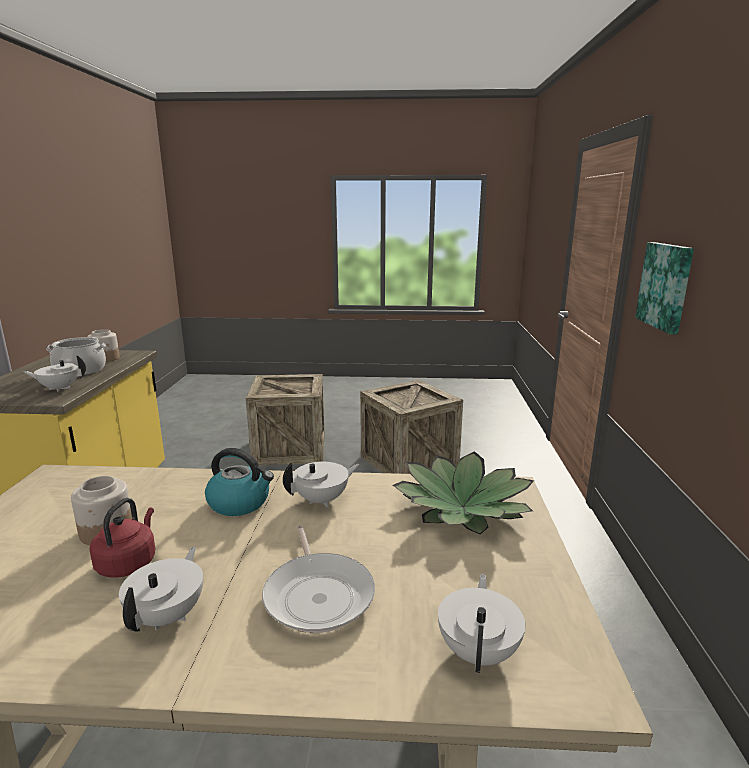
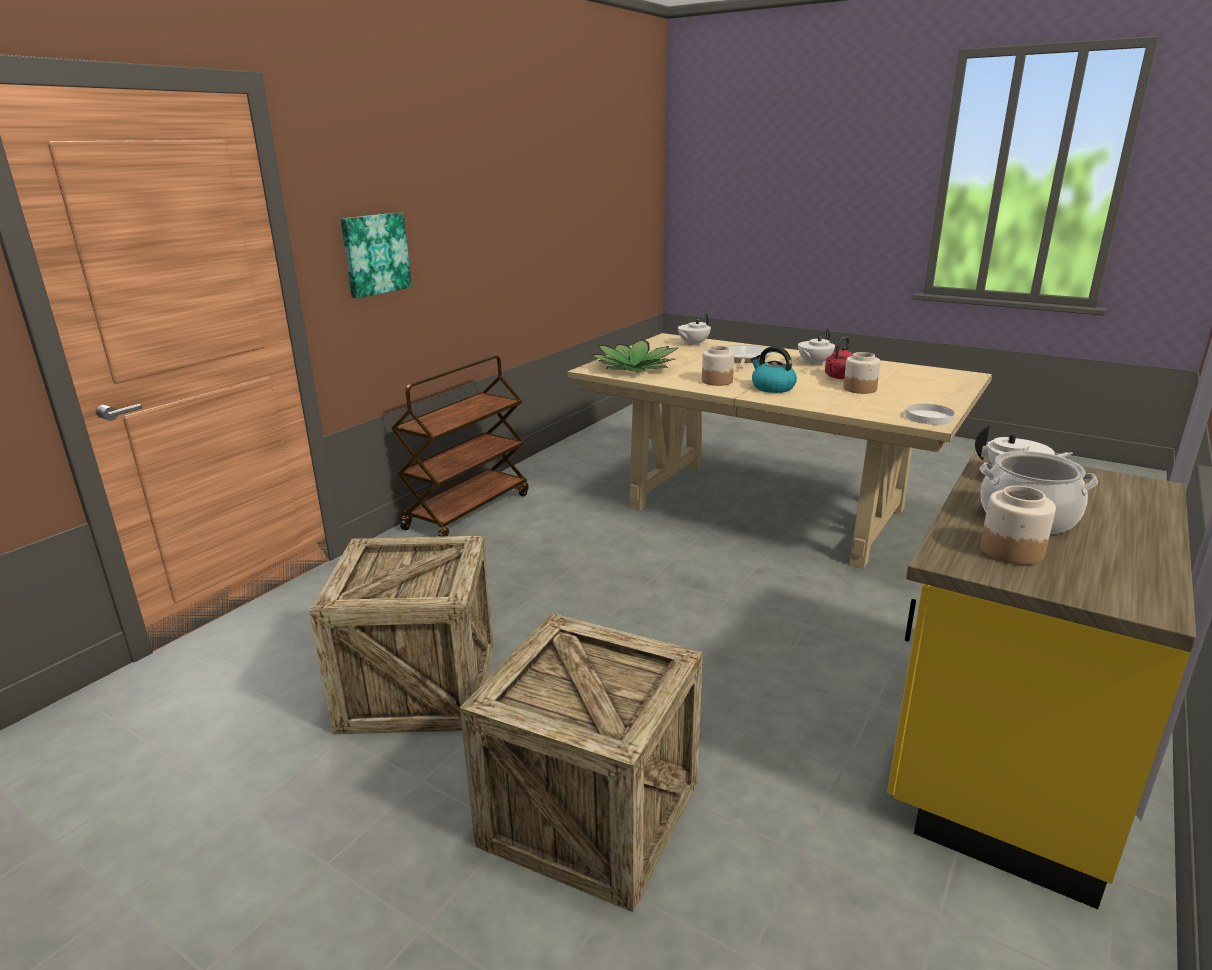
camera: 150 degrees left, 5 degrees up
white teapot [283,462,360,507] -> jar [702,346,734,386]
none -> brown cart [391,356,529,537]
none -> white plate [905,404,955,425]

